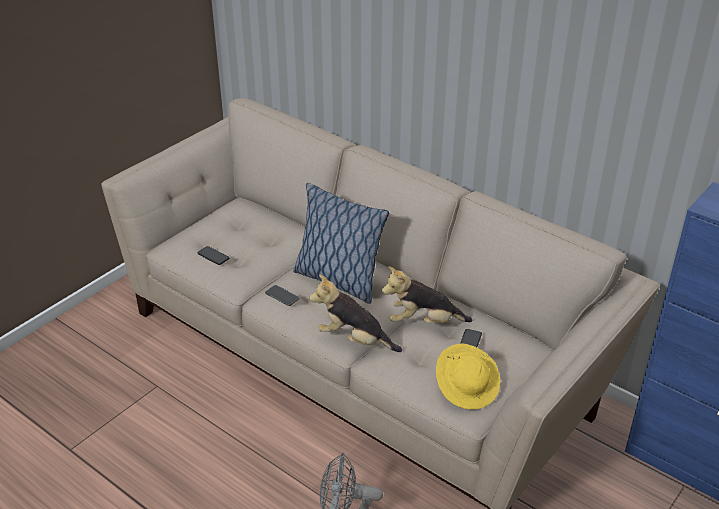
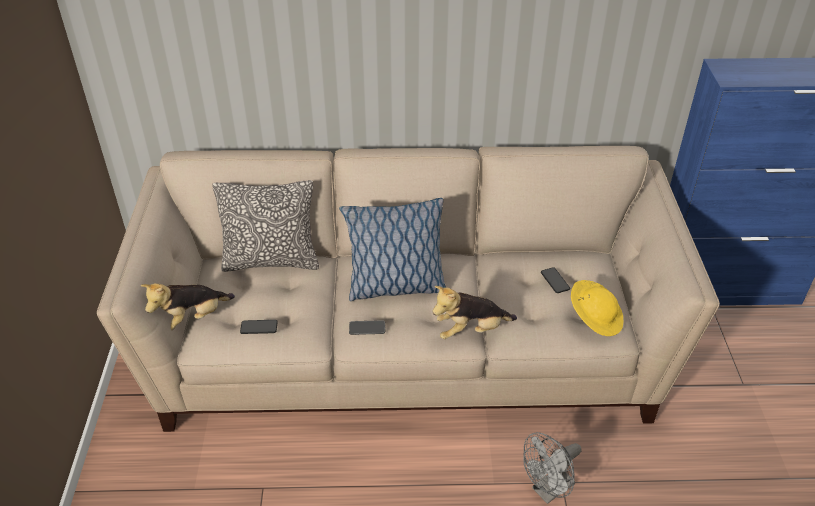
camera: 40 degrees left, 5 degrees up
plush toy [382,266,472,323] -> plush toy moved to [141,283,235,330]
none -> pillow [212,180,319,272]

